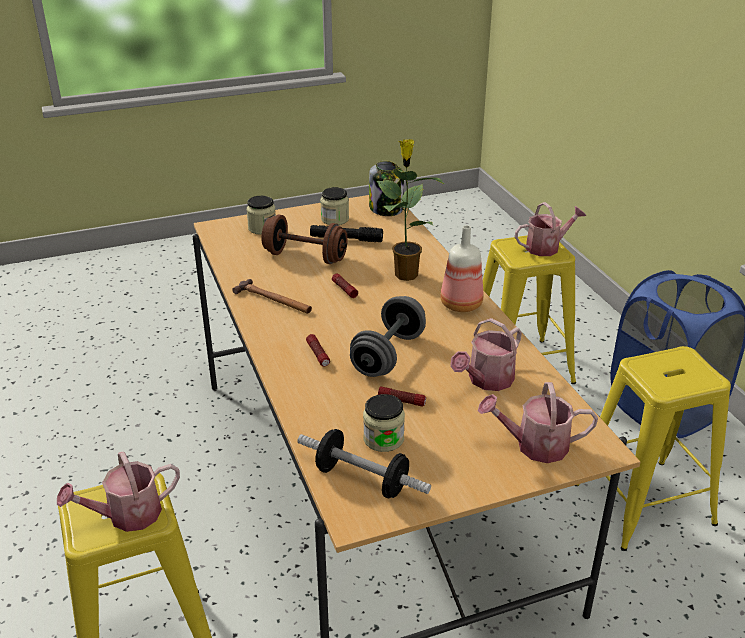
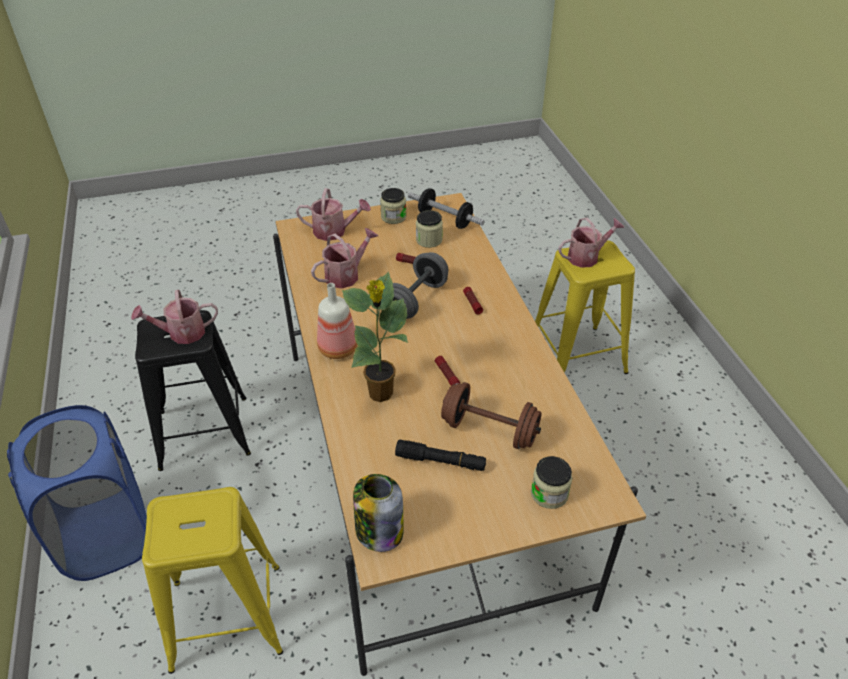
camera: 175 degrees left, 10 degrees up
hammer [232,279,312,314] -> none
jar [320,187,349,225] -> jar moved to [380,188,406,224]
watering can [515,202,586,256] -> watering can moved to [131,290,218,344]
yellow stool [574,346,731,551] -> black stool [135,310,251,471]

